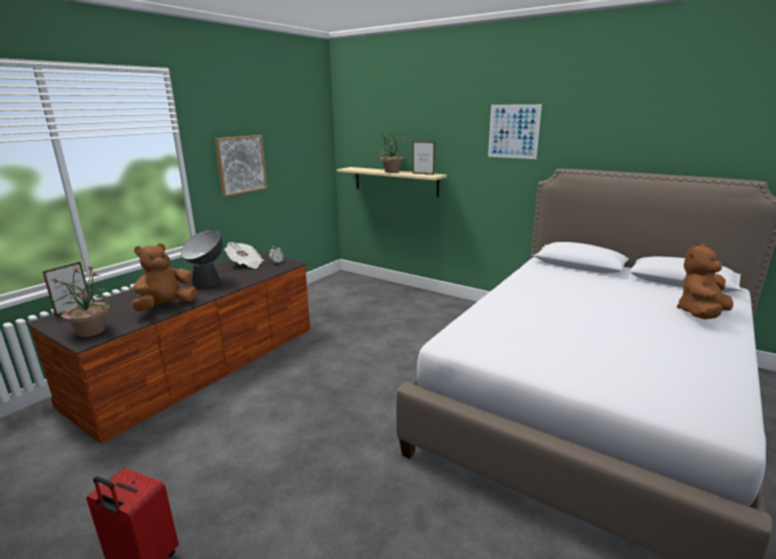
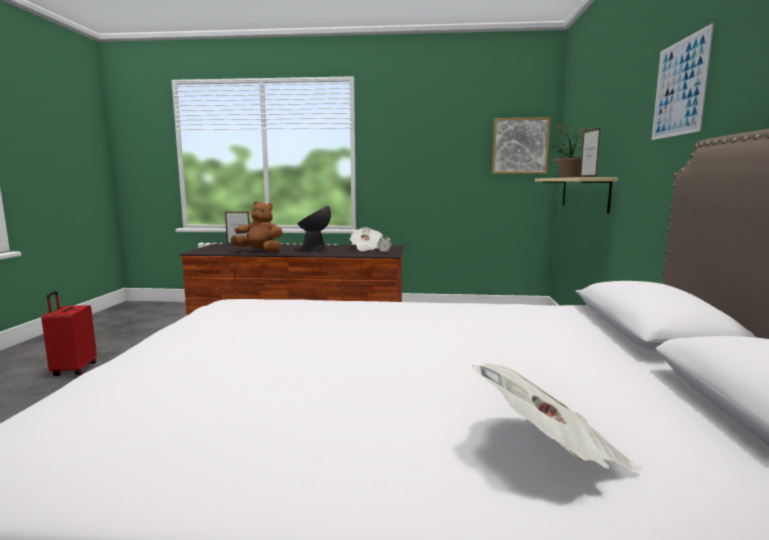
camera: 60 degrees right, 10 degrees down
potted plant [52,266,113,337] -> none
picture [215,135,267,197] -> picture moved to [492,117,550,174]
brown plush toy [677,243,733,319] -> newspaper [472,363,643,471]

